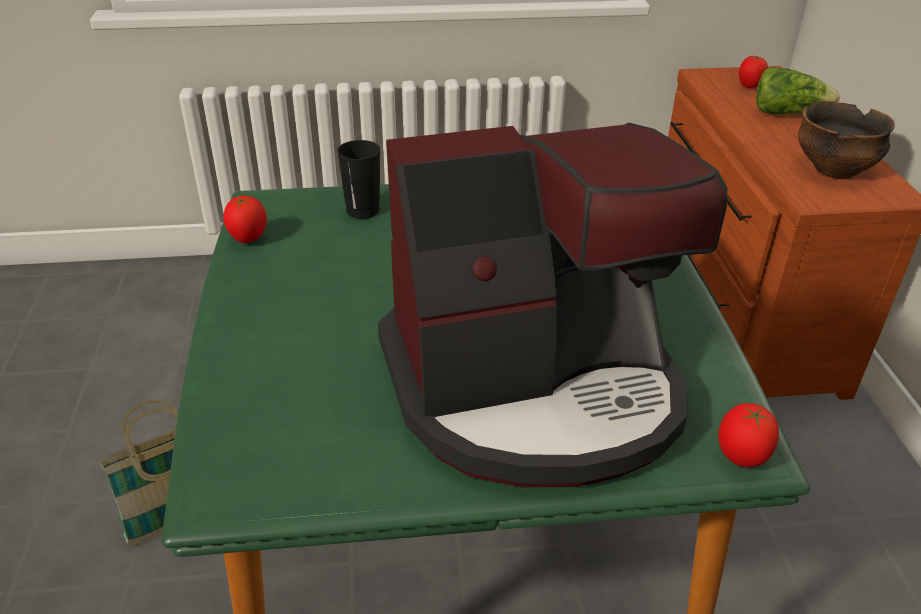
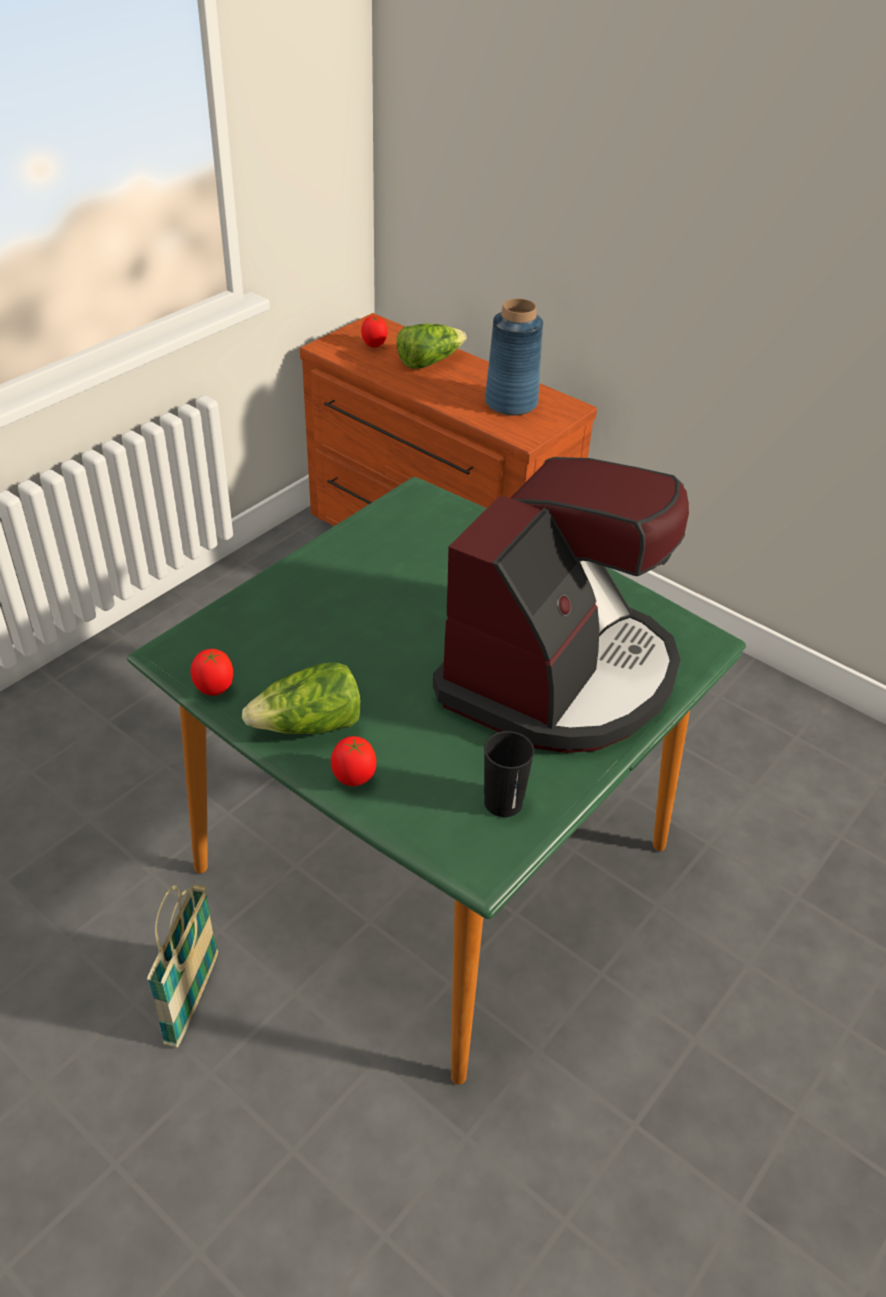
camera: 45 degrees left, 5 degrees up
black cup [337,140,380,219] -> black cup moved to [484,731,534,817]
tomato [718,403,779,467] -> tomato moved to [331,736,376,786]
bowl [798,101,895,179] -> blue vase [485,299,543,416]
none -> lettuce [242,662,361,734]

